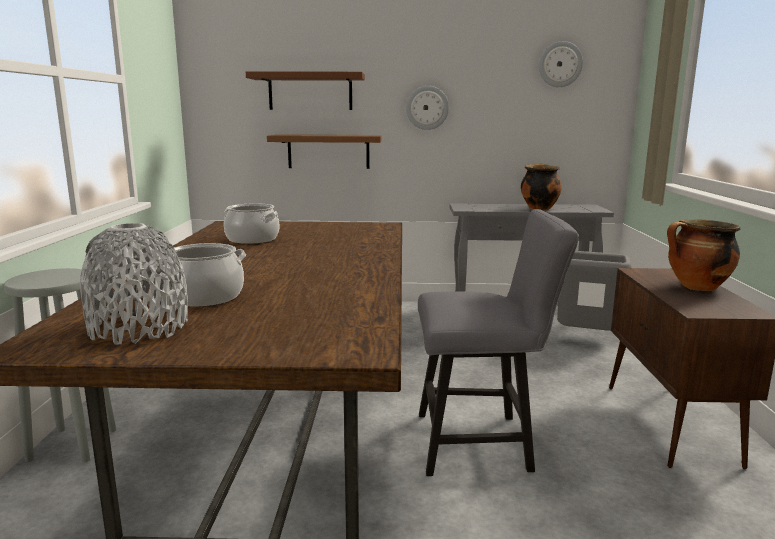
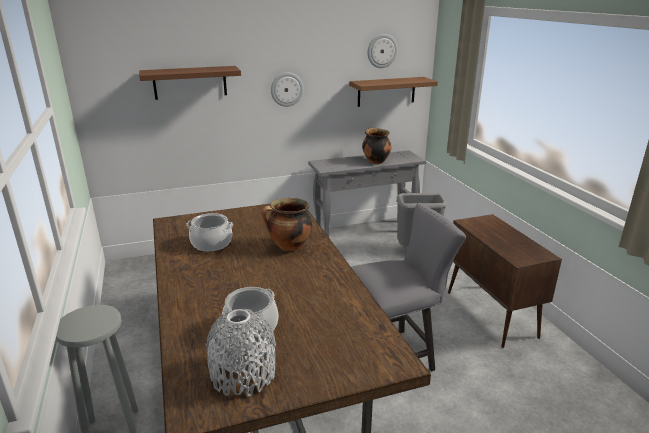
camera: 20 degrees left, 10 degrees up
brown shelf [267,134,382,169] -> brown shelf moved to [349,77,438,107]
cooking pot [667,219,741,291] -> cooking pot moved to [262,198,312,251]

